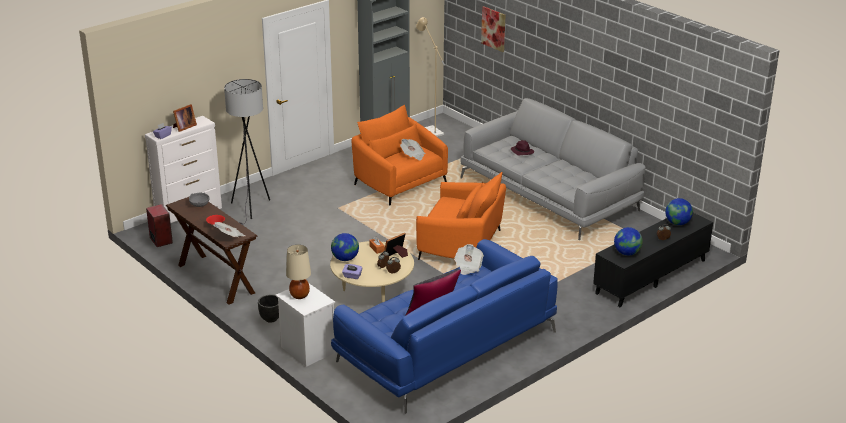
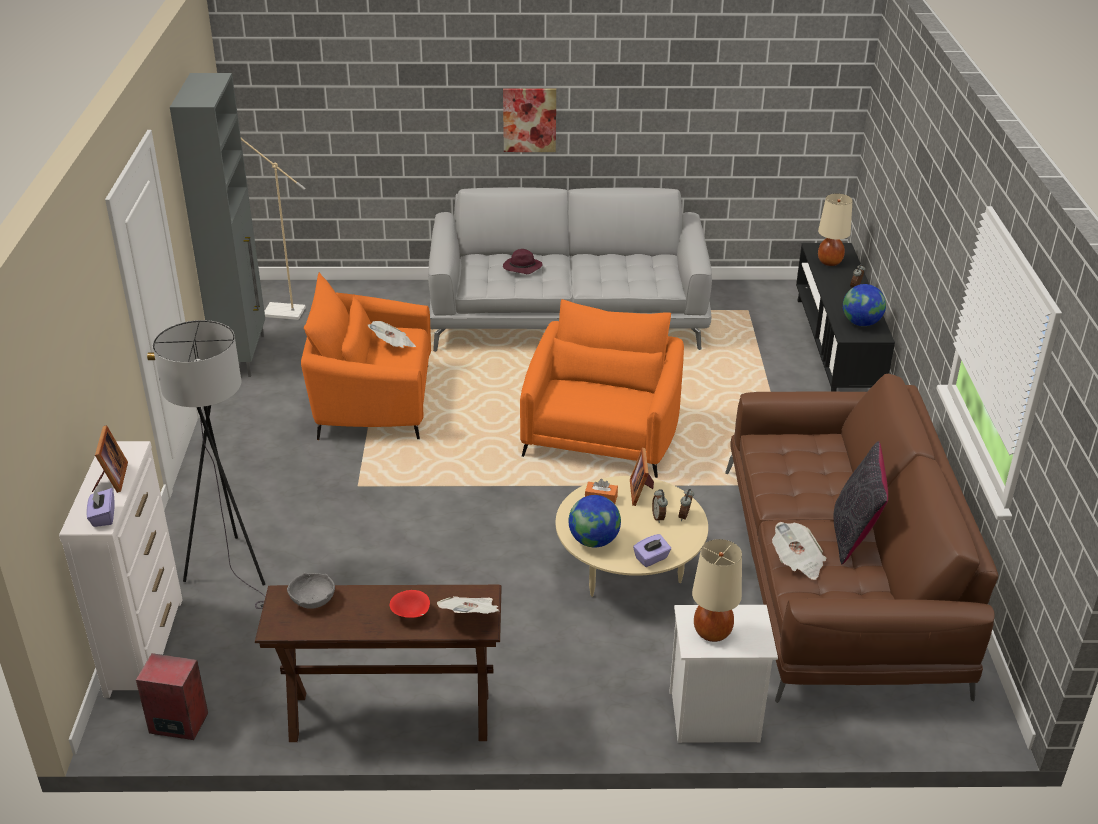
camera: 50 degrees left, 5 degrees up
black planter [258,295,279,323] -> none
blue sofa [331,239,558,414] -> brown sofa [725,374,998,703]
orange armchair [416,172,506,260] -> orange armchair turned 45 degrees counterclockwise [520,299,684,478]
newspaper [454,244,484,275] -> newspaper moved to [772,522,826,580]
picture [481,6,505,52] -> picture moved to [503,88,556,152]
globe [665,198,693,225] -> beige table lamp [818,194,853,266]

